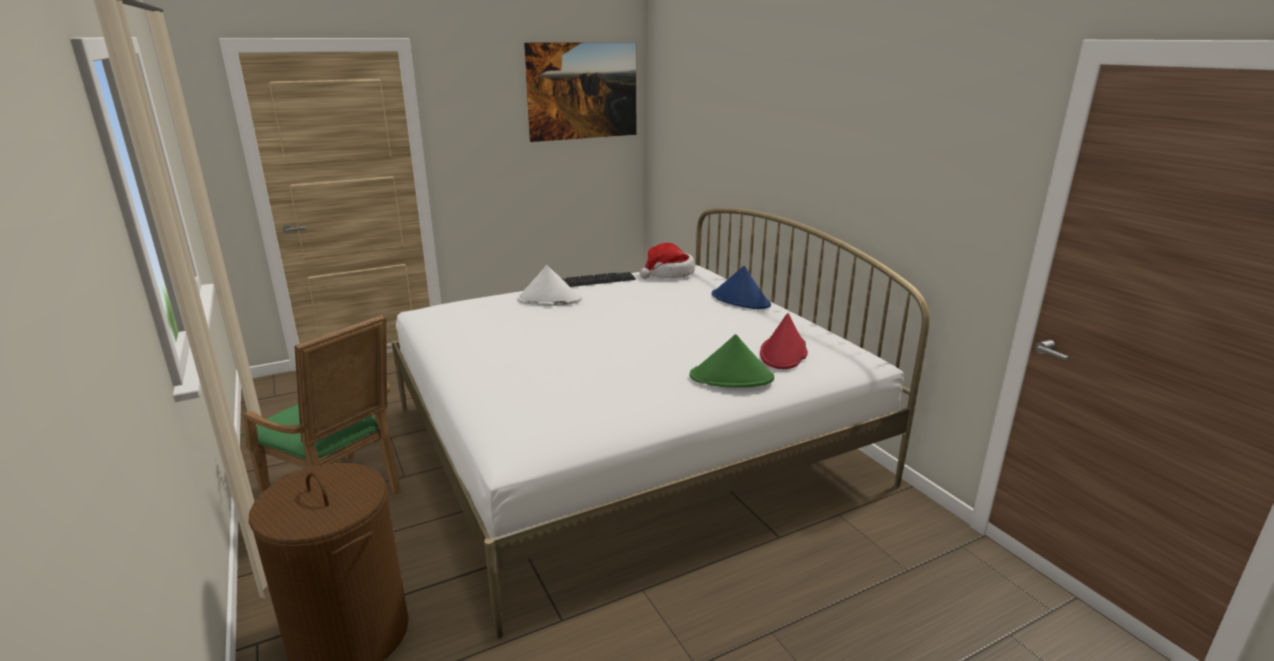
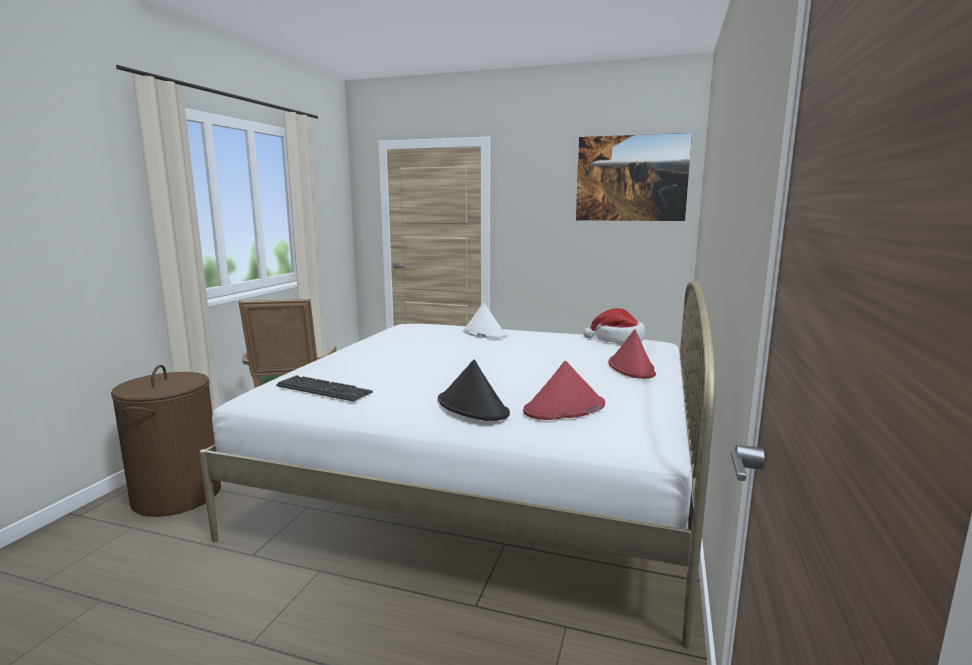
camera: 45 degrees right, 10 degrees down
keyboard [561,272,636,287] -> keyboard moved to [276,375,373,401]
green hat [690,334,774,388] -> black hat [438,360,510,421]
blue hat [712,266,771,309] -> red hat [608,329,656,379]

